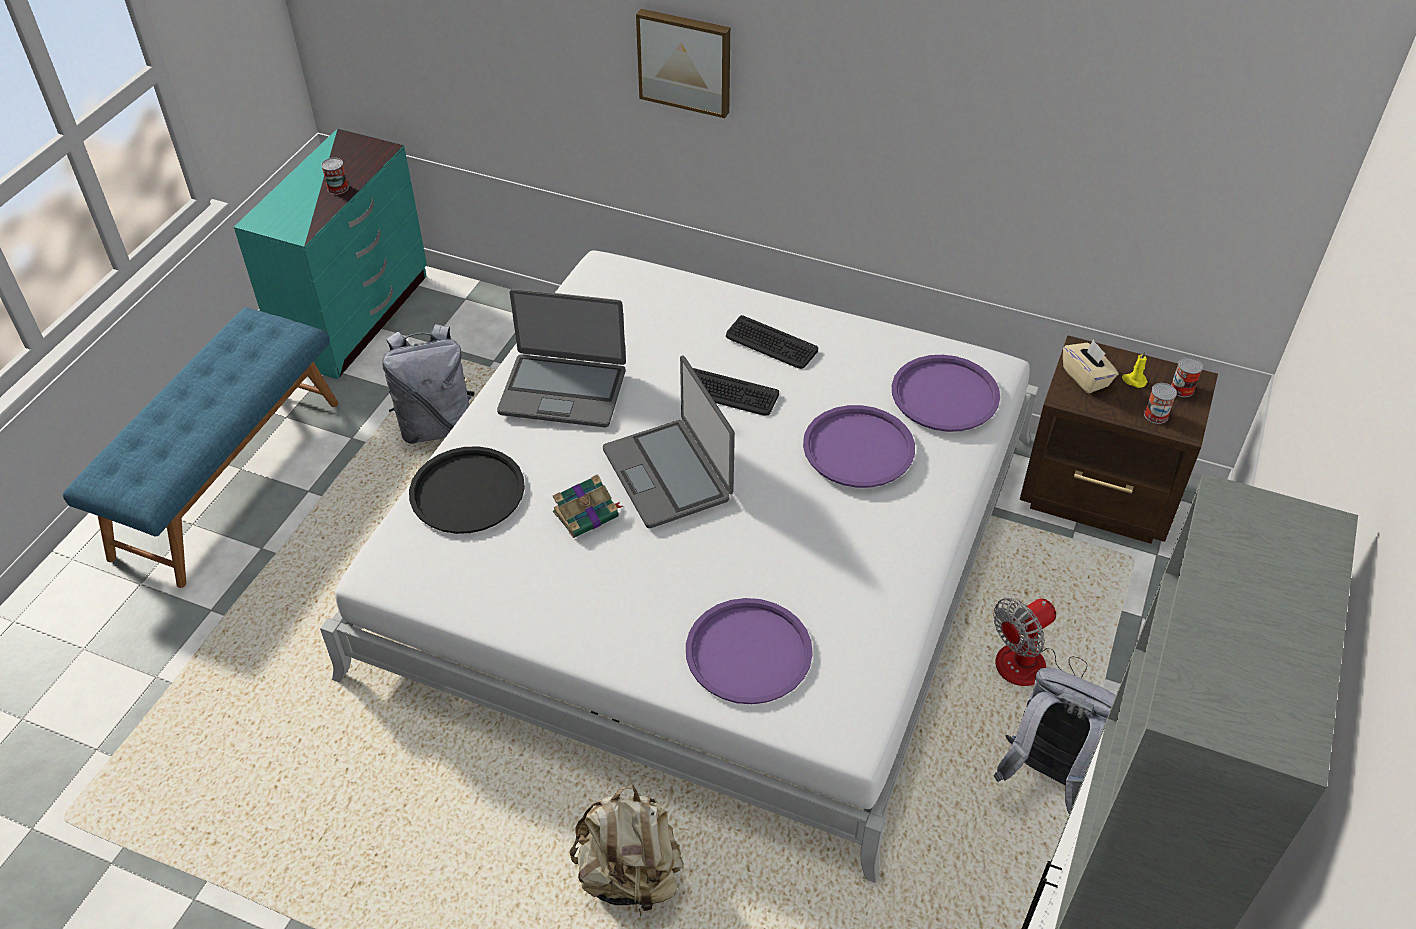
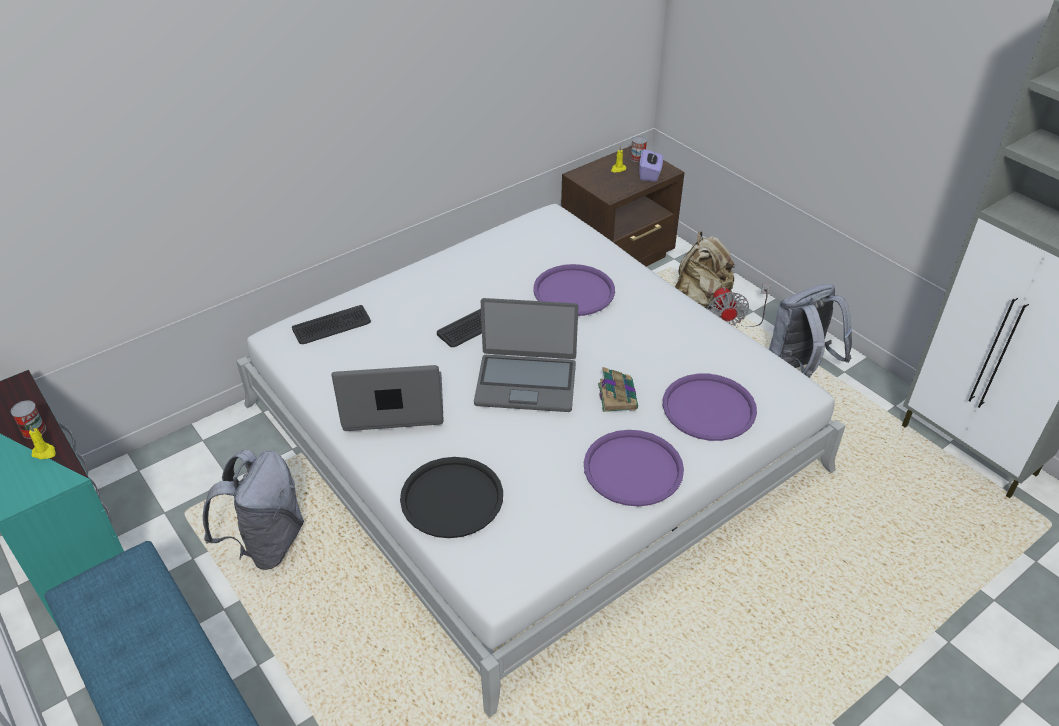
camera: 60 degrees left, 5 degrees down
laptop [497,289,626,427] -> laptop turned 135 degrees counterclockwise [332,365,444,431]
book [552,474,623,538] -> book moved to [598,367,638,412]
beige backpack [569,785,684,918] -> beige backpack moved to [675,231,736,309]
picture [636,9,730,118] -> none
keyboard [726,315,818,369] -> keyboard moved to [292,305,371,344]
purple tray [892,355,1000,432] -> purple tray moved to [584,430,684,506]
beige tissue box [1063,340,1119,393] -> none
can [1144,383,1177,424] -> purple tissue box [639,149,663,182]
none -> yellow candle [29,425,56,459]

